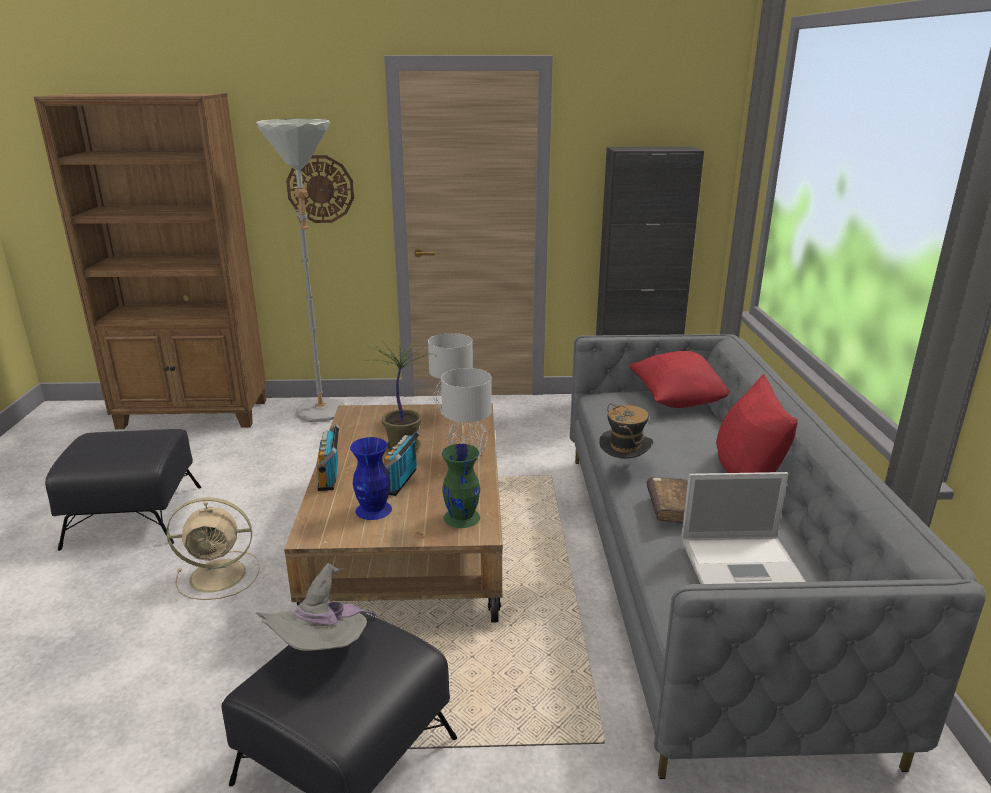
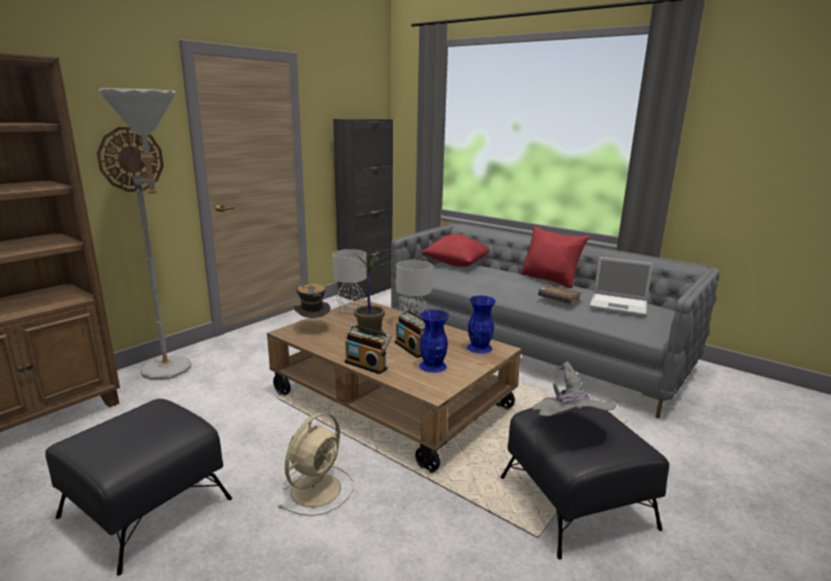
camera: 50 degrees left, 5 degrees down
green vase [442,444,480,528] -> blue vase [467,296,496,354]
hat [599,403,653,459] -> hat moved to [294,284,331,323]
laptop [681,472,806,584] -> laptop turned 75 degrees clockwise [589,257,654,316]

